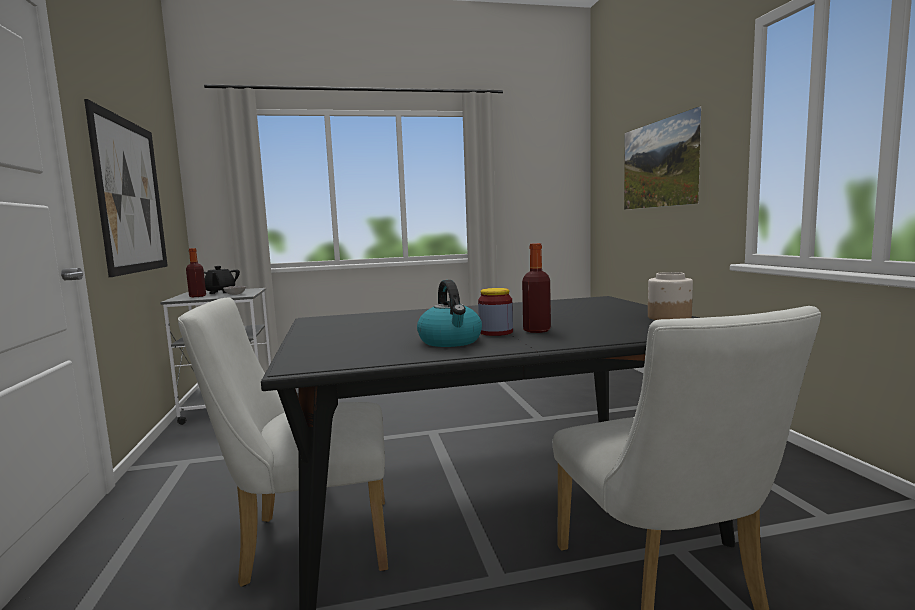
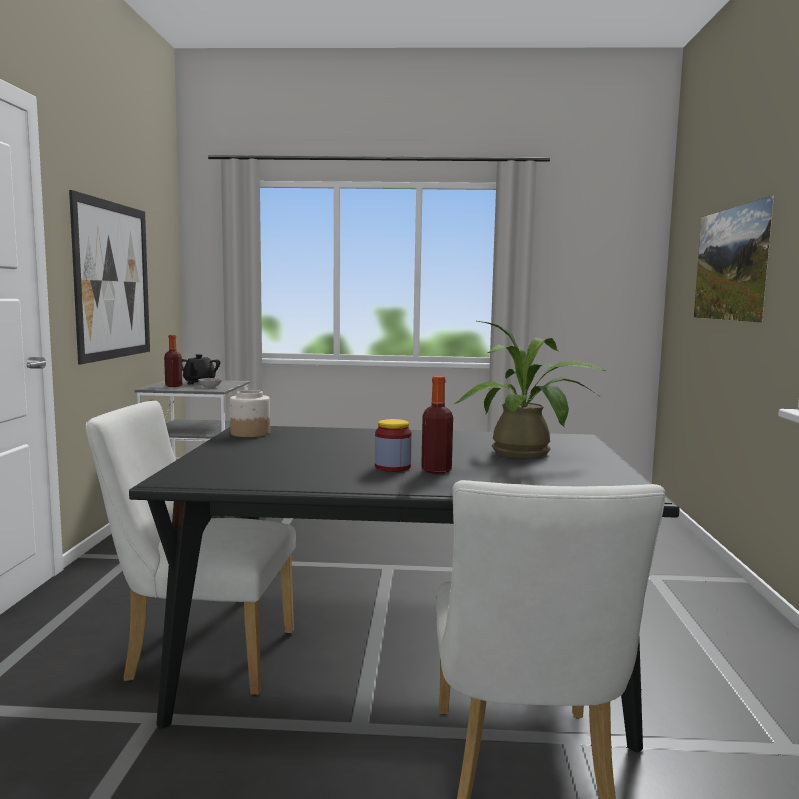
camera: 15 degrees right, 0 degrees up
kettle [417,280,482,347] -> none
jar [648,272,693,320] -> jar moved to [230,390,270,437]
none -> potted plant [454,321,607,458]

